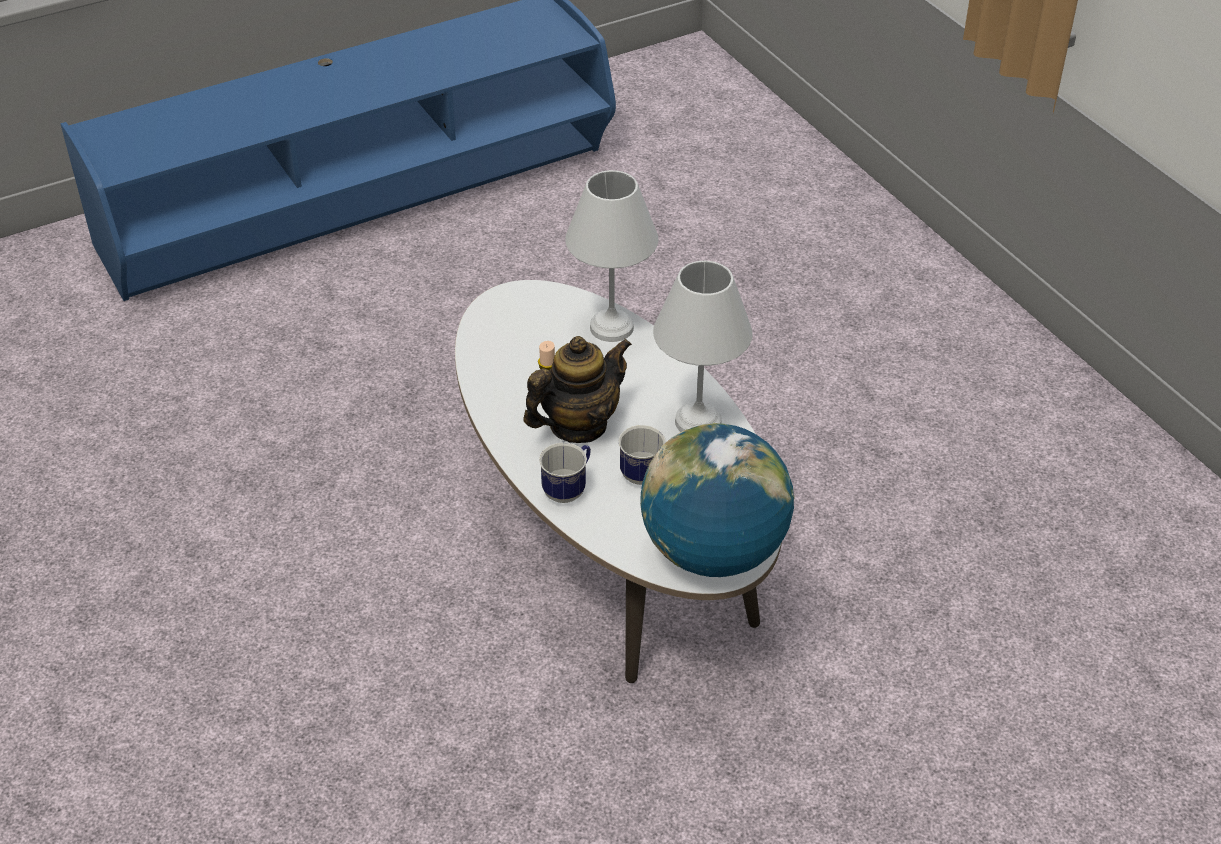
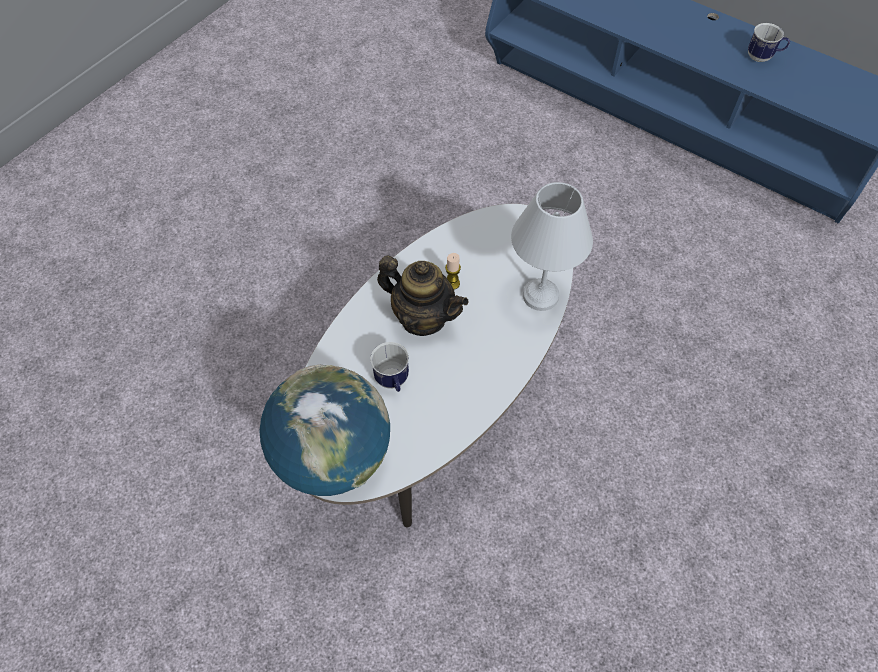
camera: 65 degrees right, 15 degrees up
mug [539,442,591,503] -> mug moved to [748,23,790,62]
white table lamp [653,261,753,432] -> none

